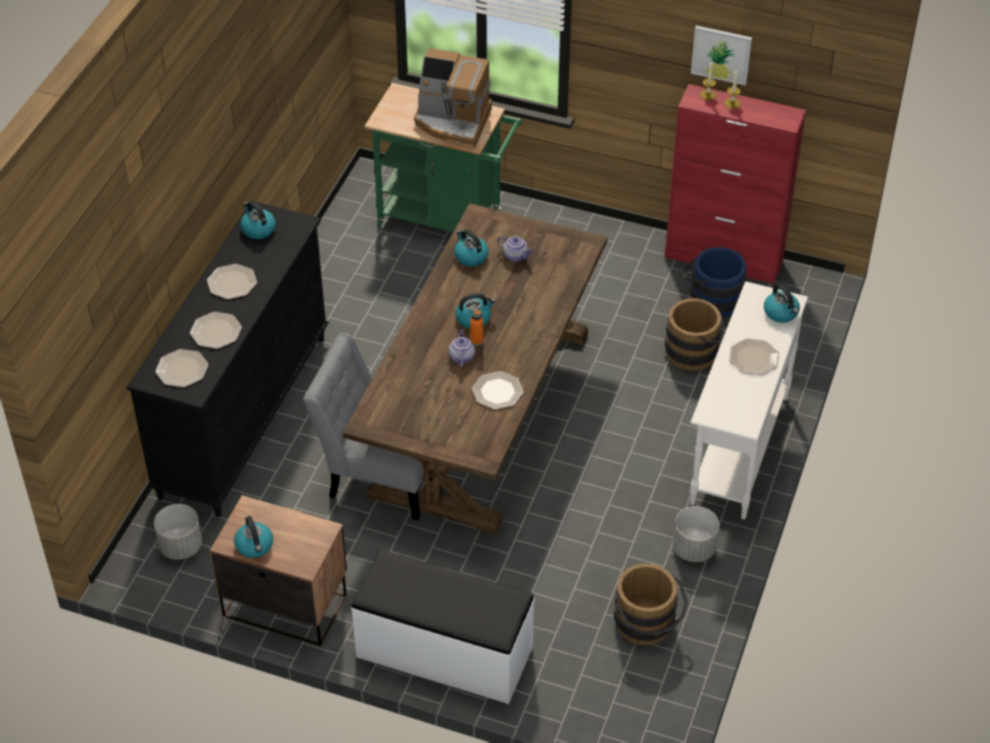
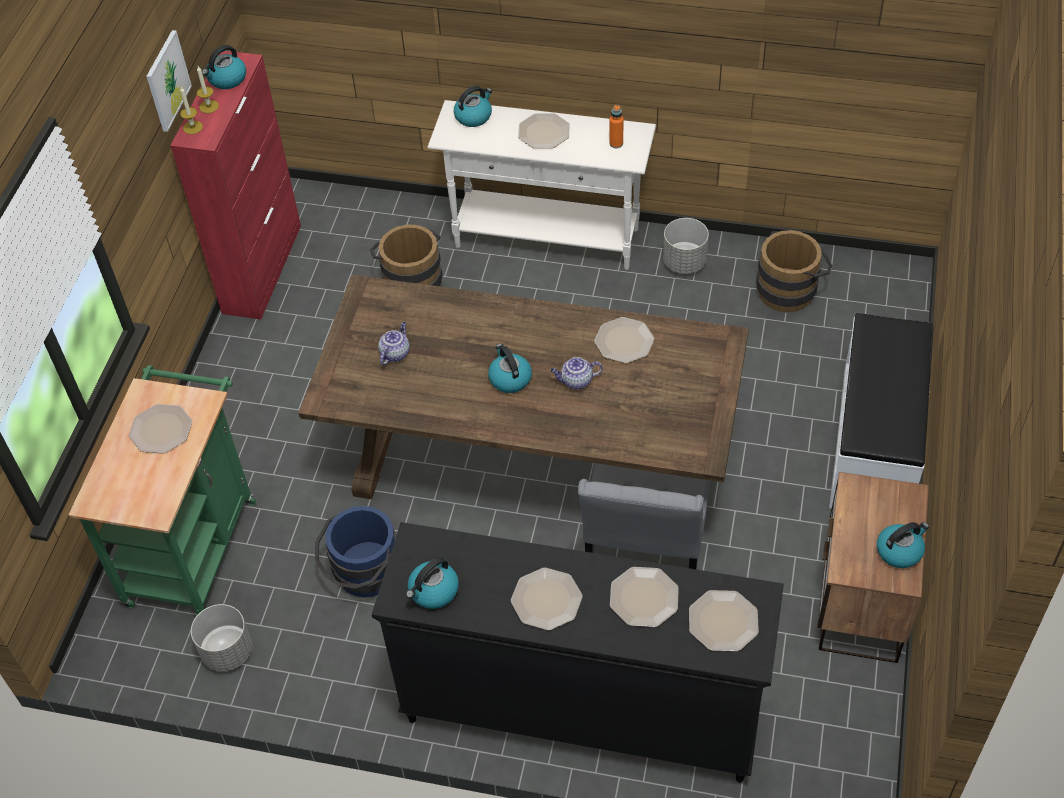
camera: 95 degrees left, 5 degrees up
grey planter [154,504,202,560] -> grey planter moved to [191,604,252,672]
coffee machine [414,48,492,147] -> plate [129,404,192,454]
kettle [454,230,489,266] -> kettle moved to [202,45,246,89]
orange bottle [470,310,483,346] -> orange bottle moved to [609,105,624,148]
blue bucket [683,247,746,317] -> blue bucket moved to [315,506,396,597]

